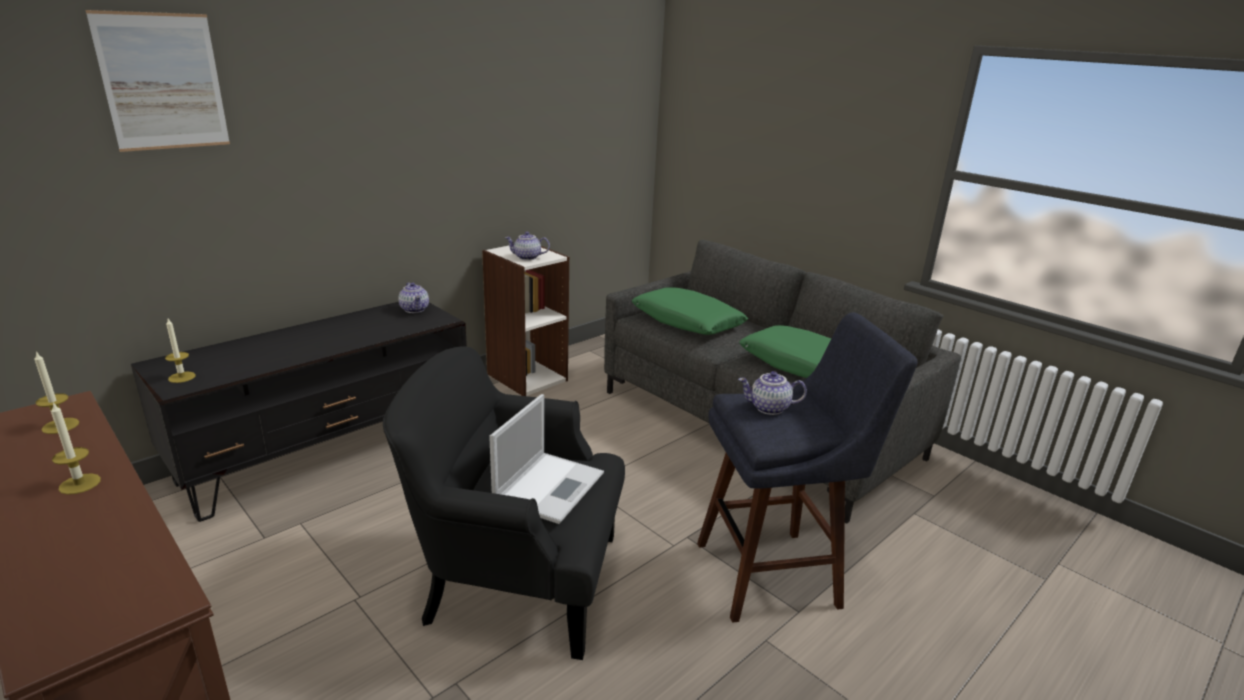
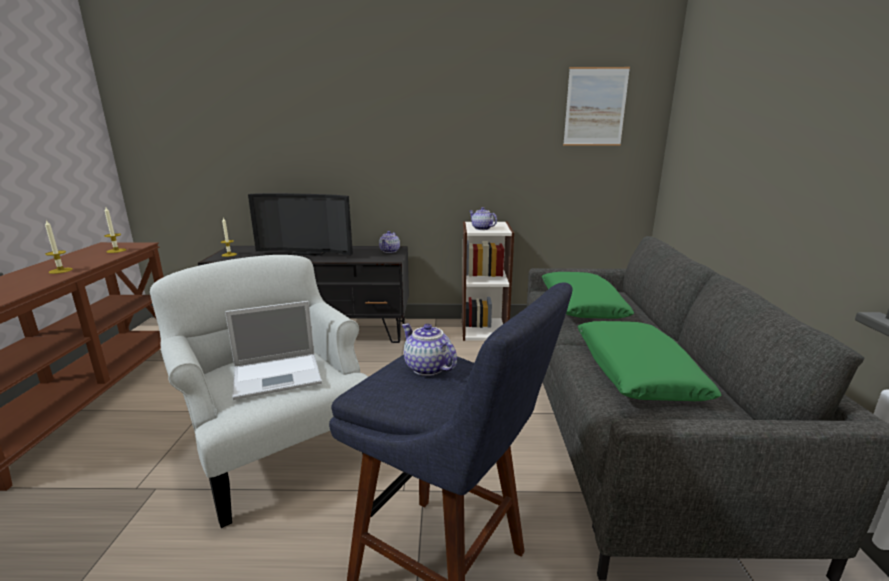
camera: 45 degrees right, 5 degrees down
picture [85,10,230,152] -> picture moved to [563,67,630,146]
black armchair [383,346,625,660] -> white armchair [150,255,368,528]
none -> television [248,193,353,256]

